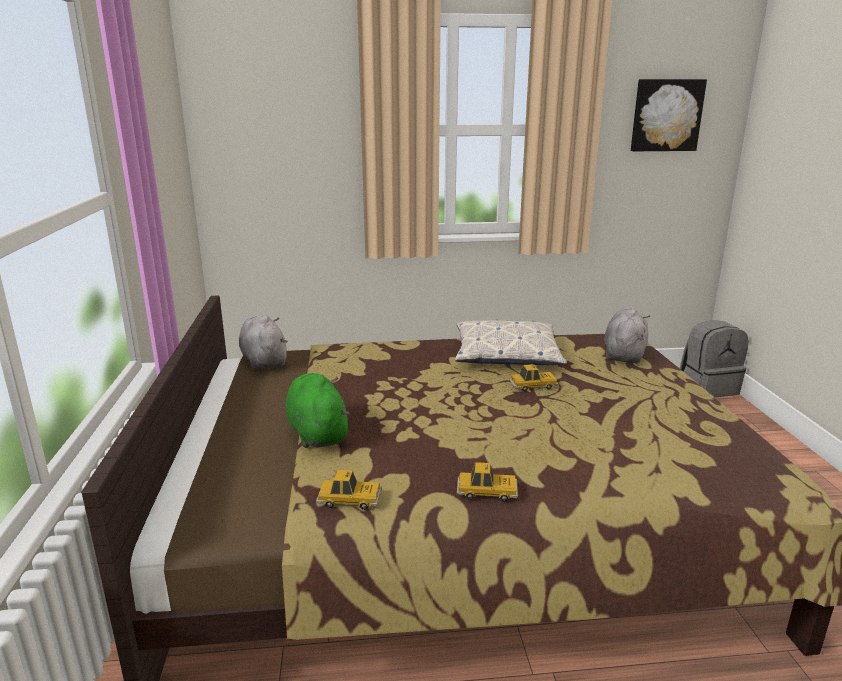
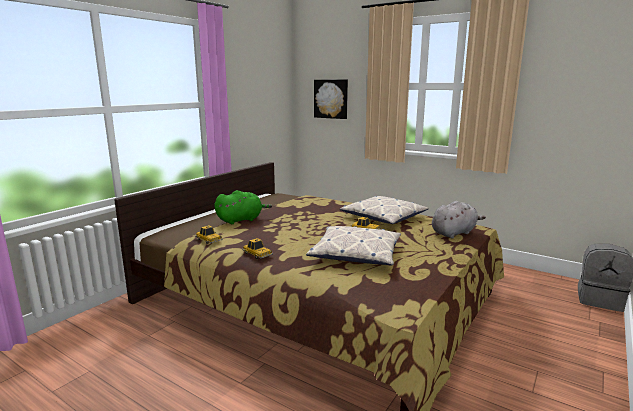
camera: 40 degrees right, 5 degrees down
grey plush toy [239,315,288,370] -> none
green plush toy [285,373,350,448] -> green plush toy turned 45 degrees clockwise [214,190,272,224]
picture [631,79,707,151] -> picture moved to [314,80,348,119]
none -> pillow [306,226,401,266]

